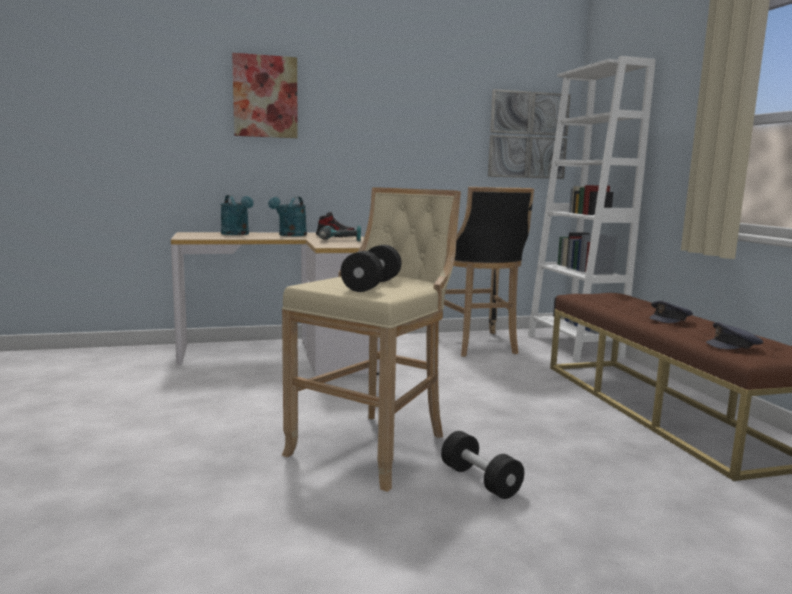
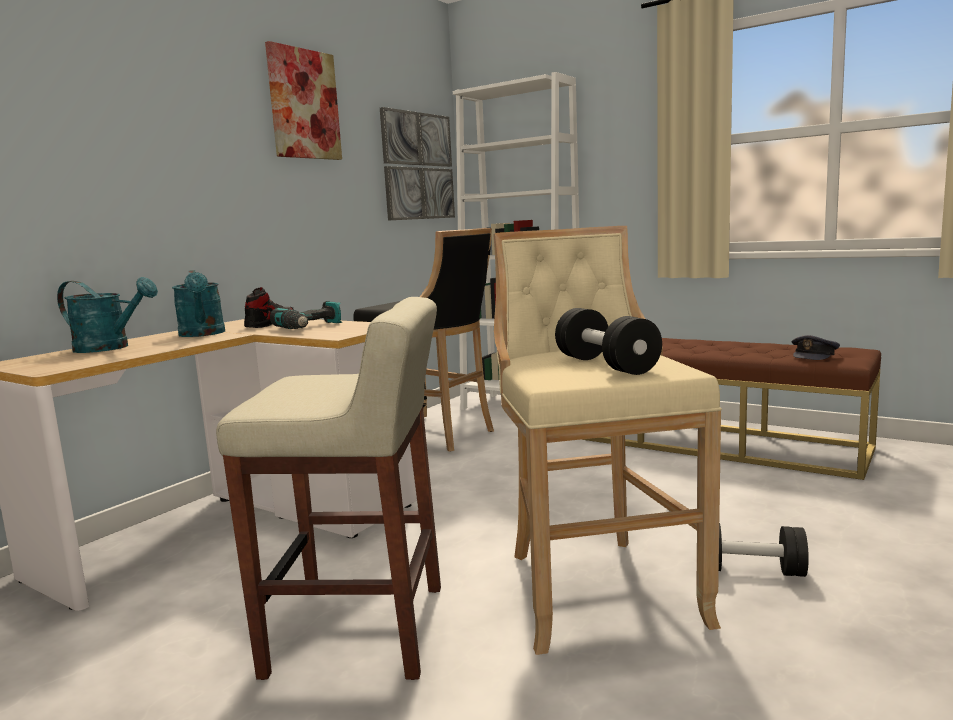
camera: 40 degrees left, 0 degrees up
picture [232,53,298,138] -> picture moved to [265,41,342,160]
grey cap [650,301,693,323] -> none
none -> beige stool [216,297,441,680]

